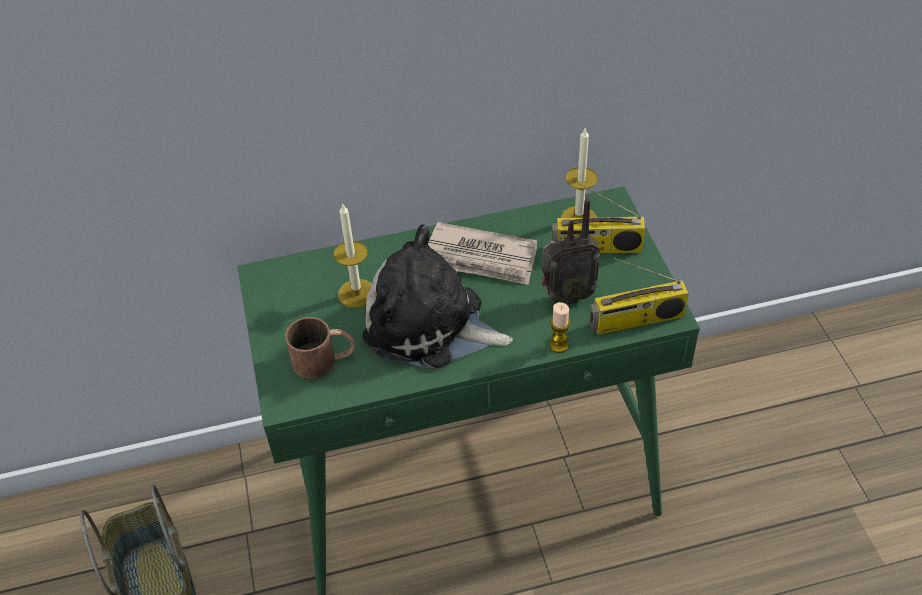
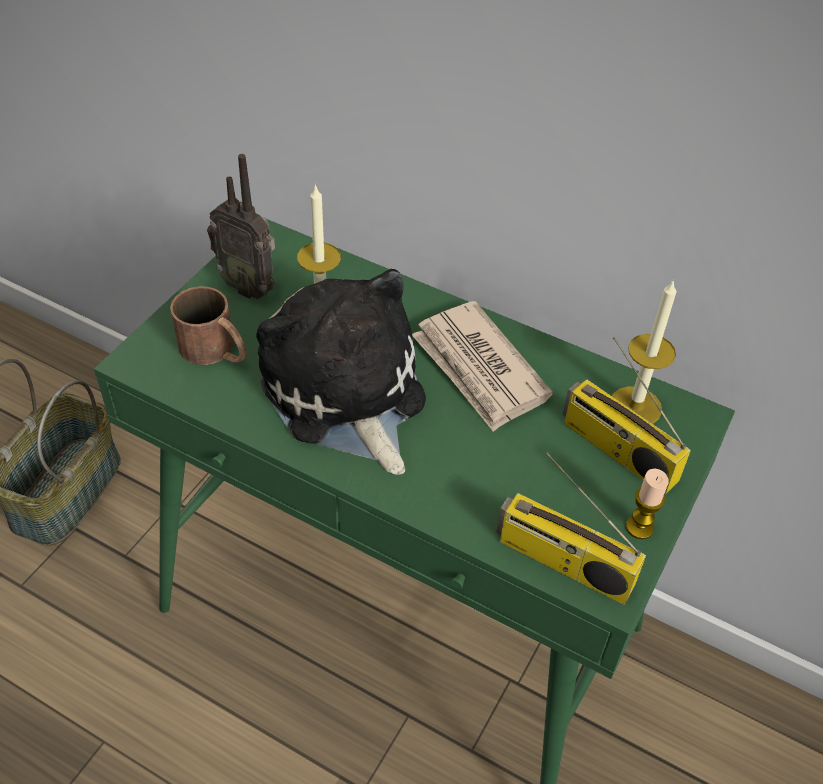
camera: 40 degrees right, 0 degrees up
radio [541,198,601,305] -> radio moved to [207,154,275,299]
candle [550,302,571,353] -> candle moved to [626,469,669,539]

